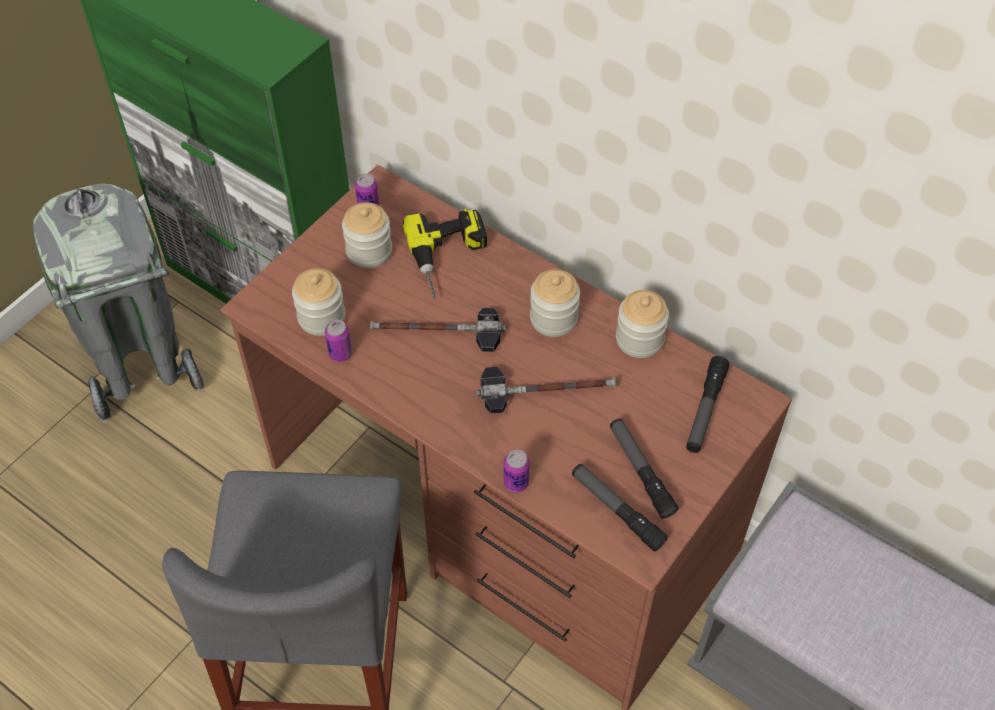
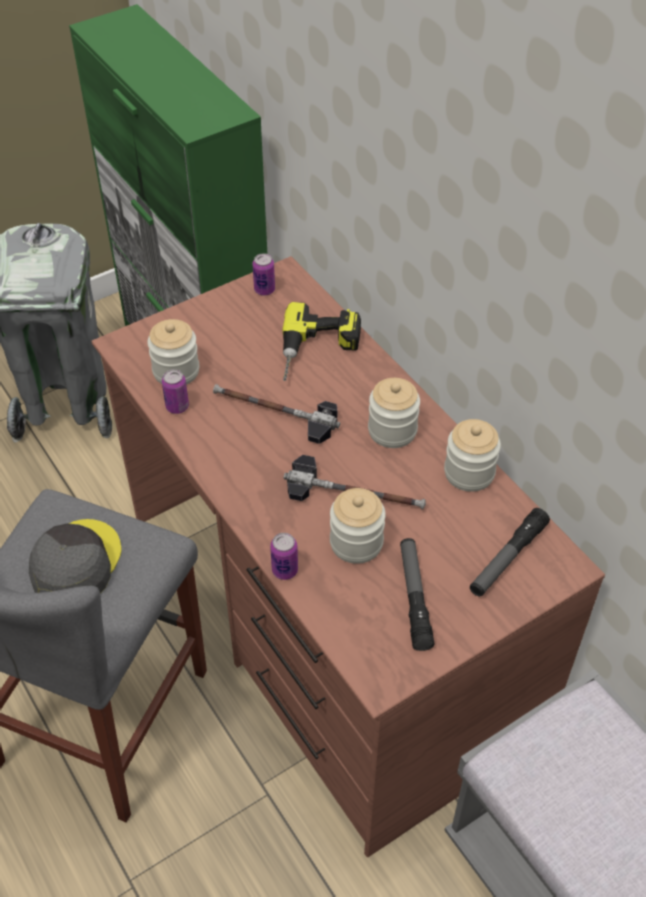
camera: 20 degrees right, 5 degrees down
jar [342,202,392,268] -> jar moved to [330,488,386,564]
flashlight [572,464,668,552] -> none
none -> grey cap [29,519,121,593]

